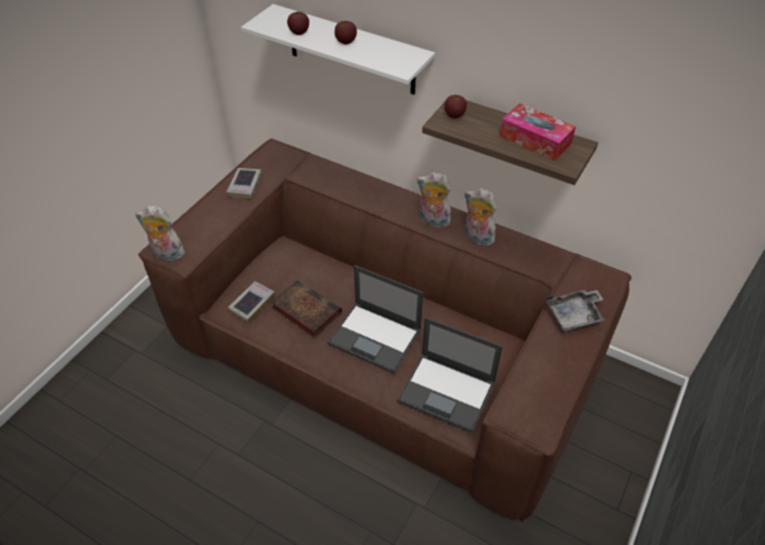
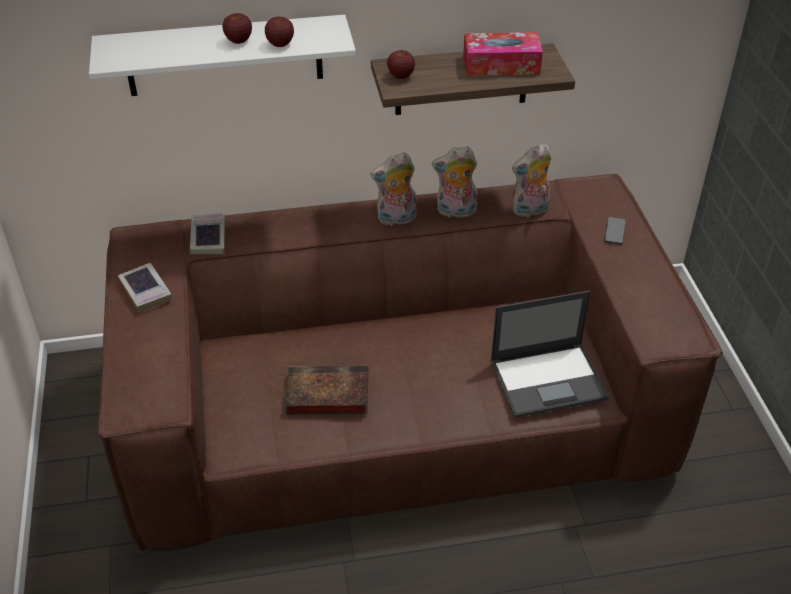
camera: 40 degrees left, 5 degrees down
plush toy [135,206,185,261] -> plush toy moved to [512,143,551,217]
book [228,282,275,322] -> book moved to [190,213,225,254]
apple [287,12,309,35] -> apple moved to [265,16,294,47]
laptop [327,265,423,374] -> none
grey tray [546,290,605,332] -> phone [604,217,626,245]

